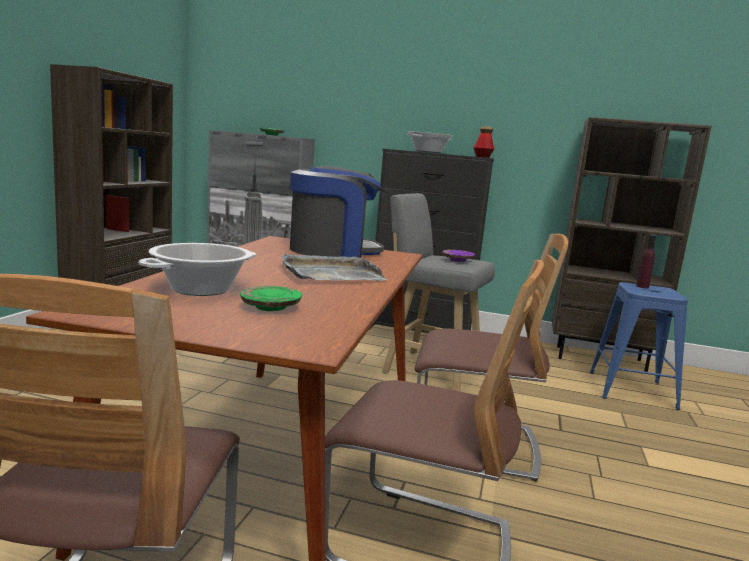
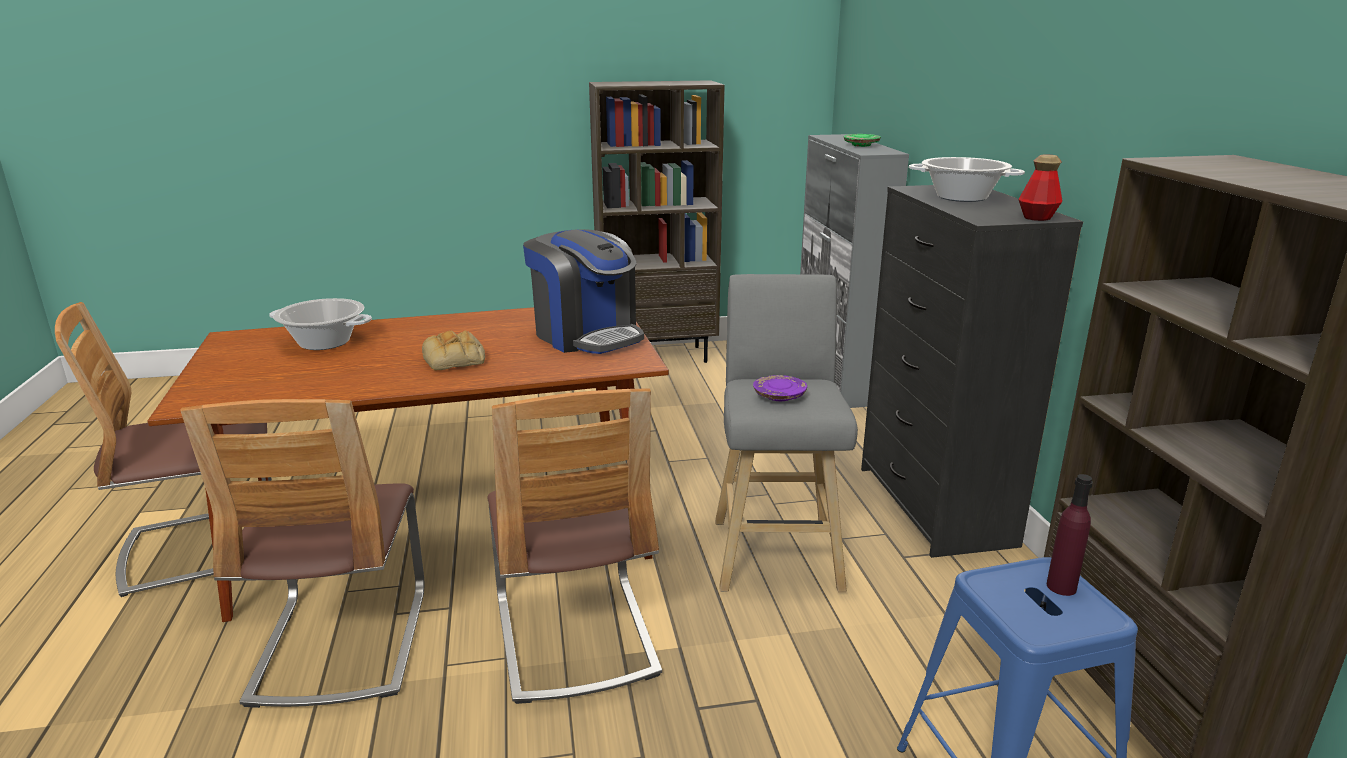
camera: 65 degrees right, 10 degrees up
green plate [240,286,302,311] -> none
grey tray [281,253,388,281] -> bread [422,330,485,370]

